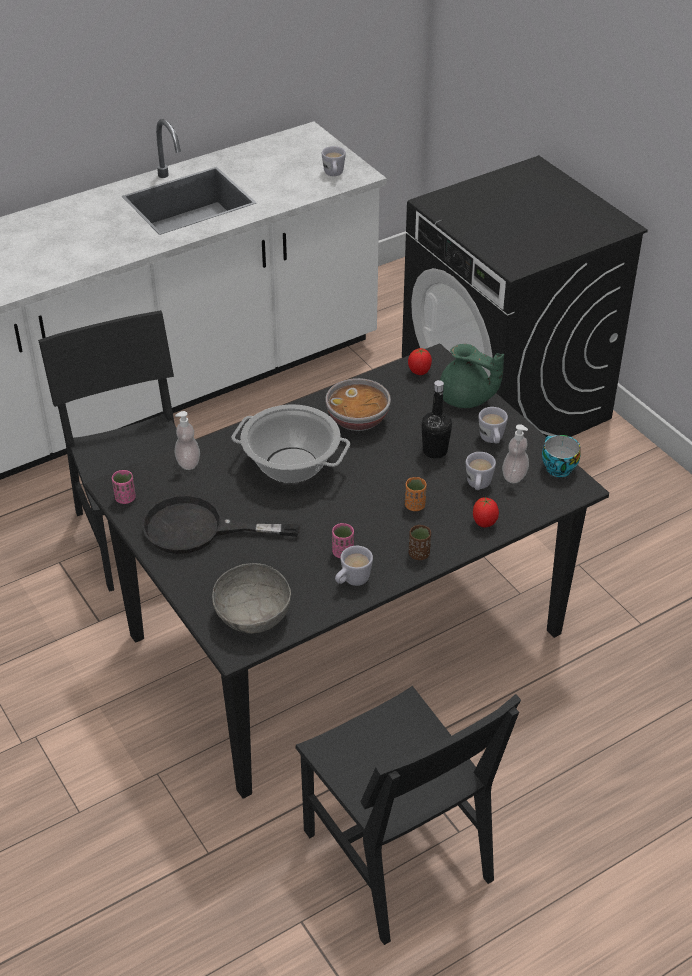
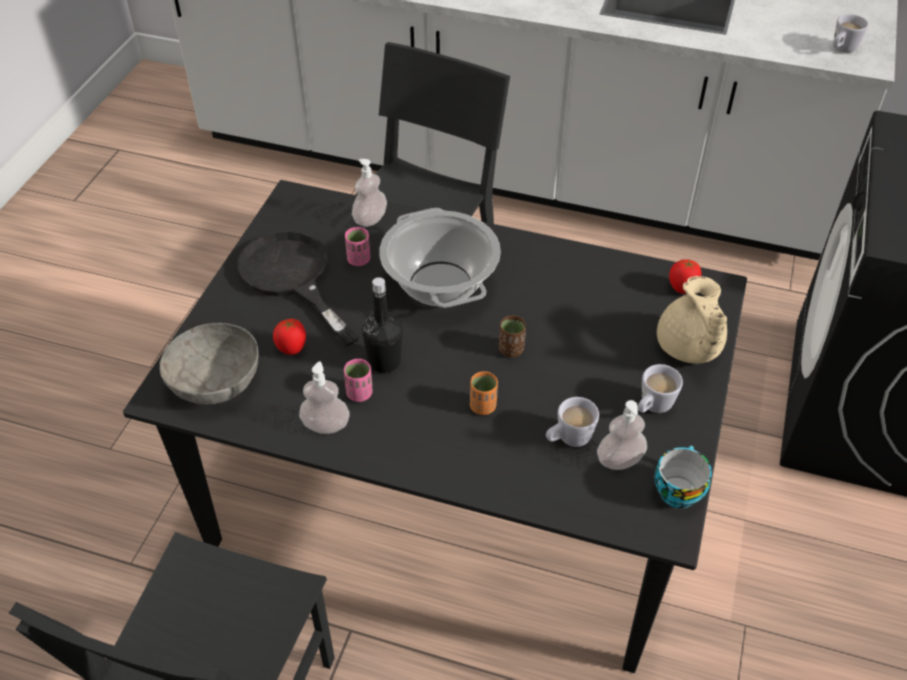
camera: 50 degrees right, 5 degrees up
pink cup [112,470,136,504] -> pink cup moved to [345,227,370,266]
bowl [325,378,391,431] -> none
white mug [335,546,373,586] -> soap dispenser [299,362,350,434]
brown cup [409,525,431,560] -> brown cup moved to [499,315,526,357]
black bottle [421,380,452,459] -> black bottle moved to [362,277,403,373]
green teapot [440,344,504,408] -> beige teapot [657,276,727,364]
tomato [473,497,499,527] -> tomato moved to [273,319,306,355]

